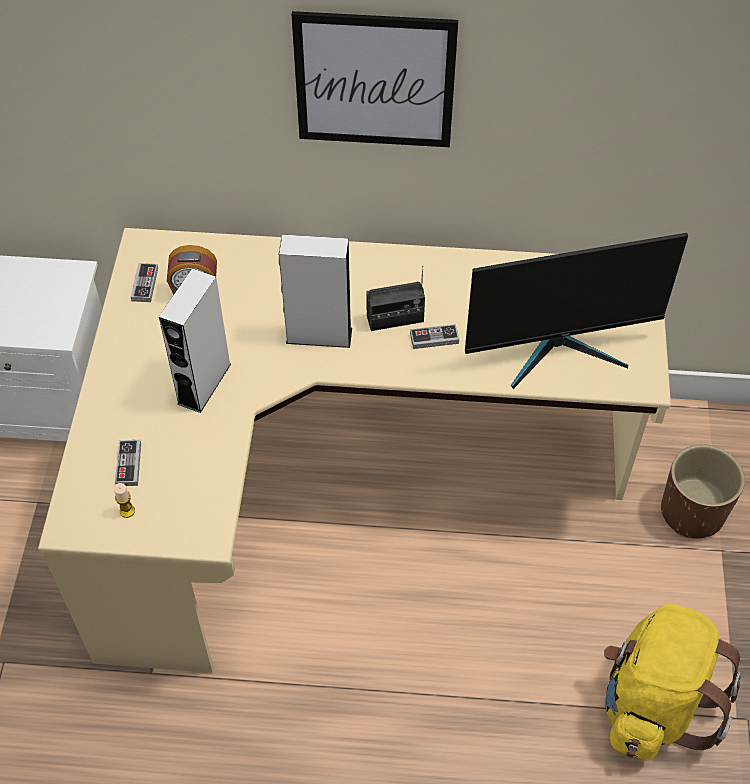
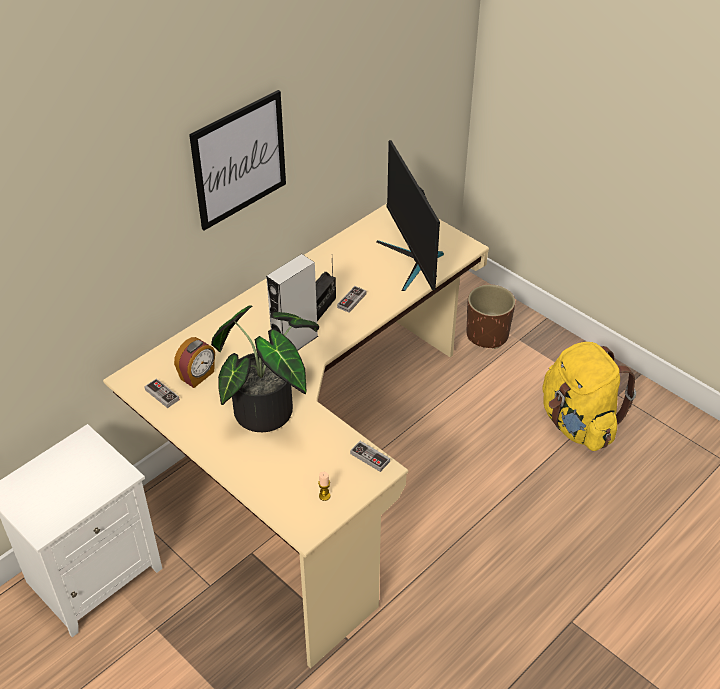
camera: 50 degrees left, 10 degrees down
game controller [115,440,141,486] -> game controller moved to [350,441,390,472]
grey speaker [159,268,231,413] -> potted plant [211,305,319,432]
monitor [465,233,688,389] -> monitor turned 135 degrees clockwise [376,140,444,291]

